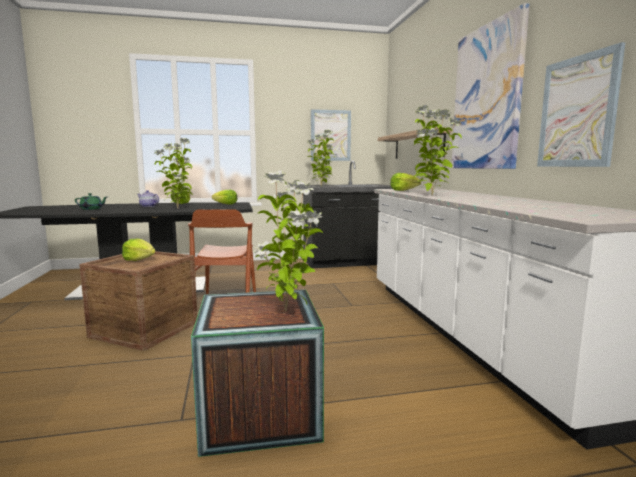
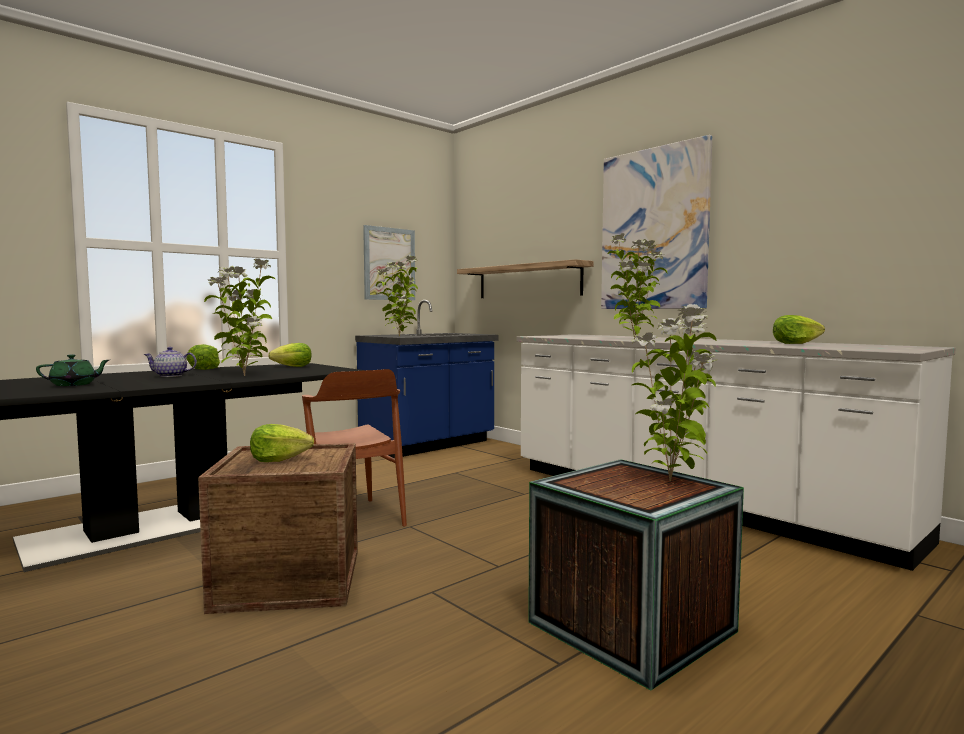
camera: 30 degrees left, 5 degrees down
black counter [303,160,392,268] -> blue counter [355,300,498,458]
lettuce [390,173,421,191] -> lettuce moved to [773,315,825,344]
picture [537,42,625,167] -> none

